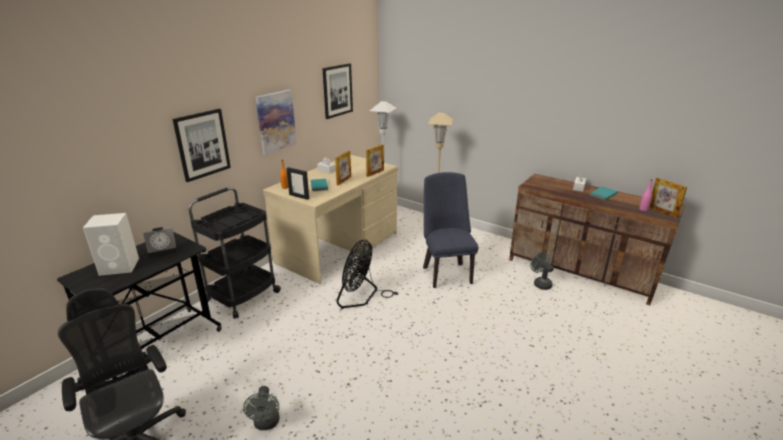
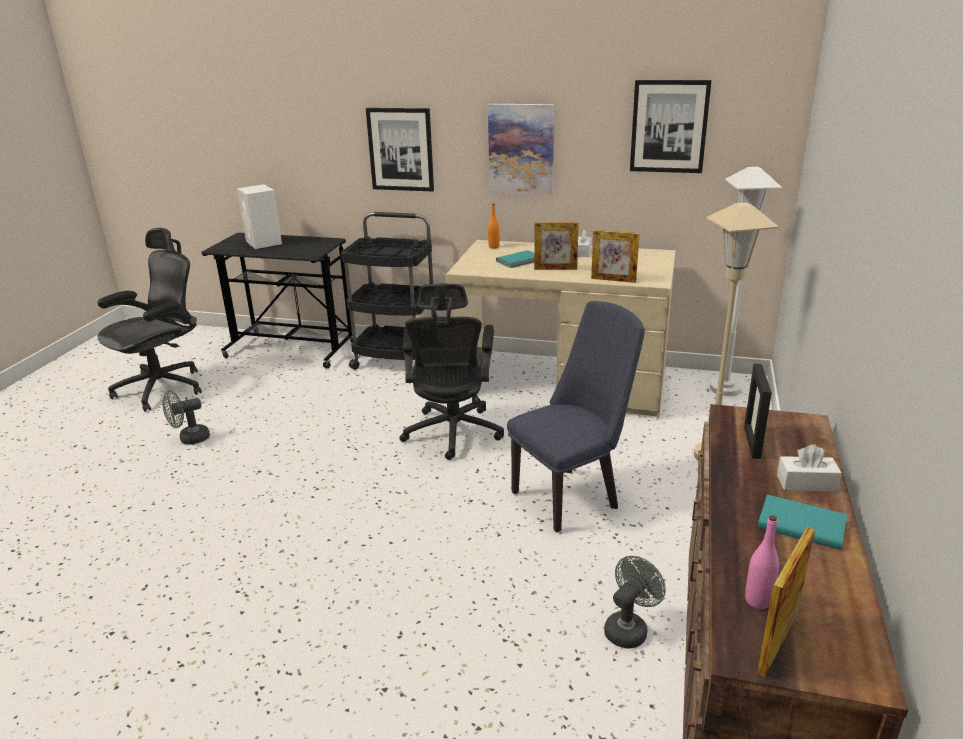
camera: 70 degrees right, 0 degrees up
alarm clock [143,227,177,258] -> none
picture frame [286,167,309,200] -> picture frame moved to [744,364,772,459]
black fan [337,240,398,309] -> office chair [399,284,504,460]

